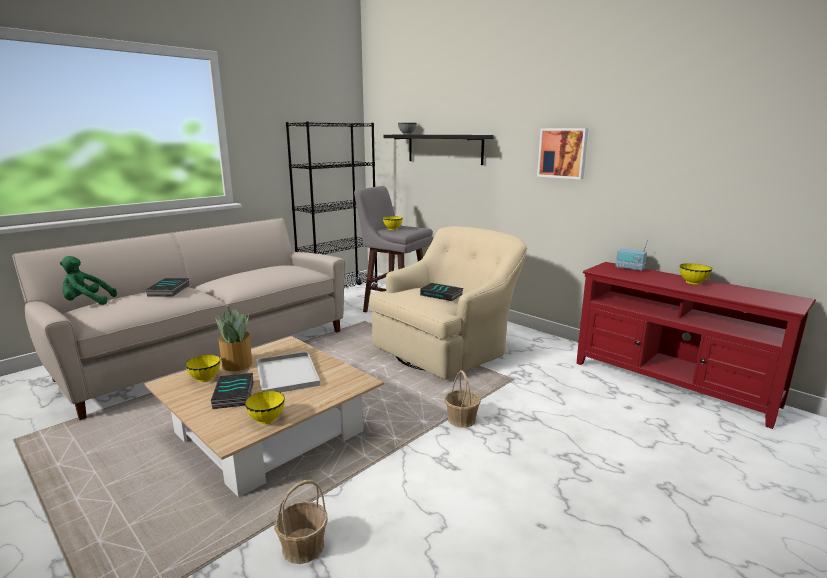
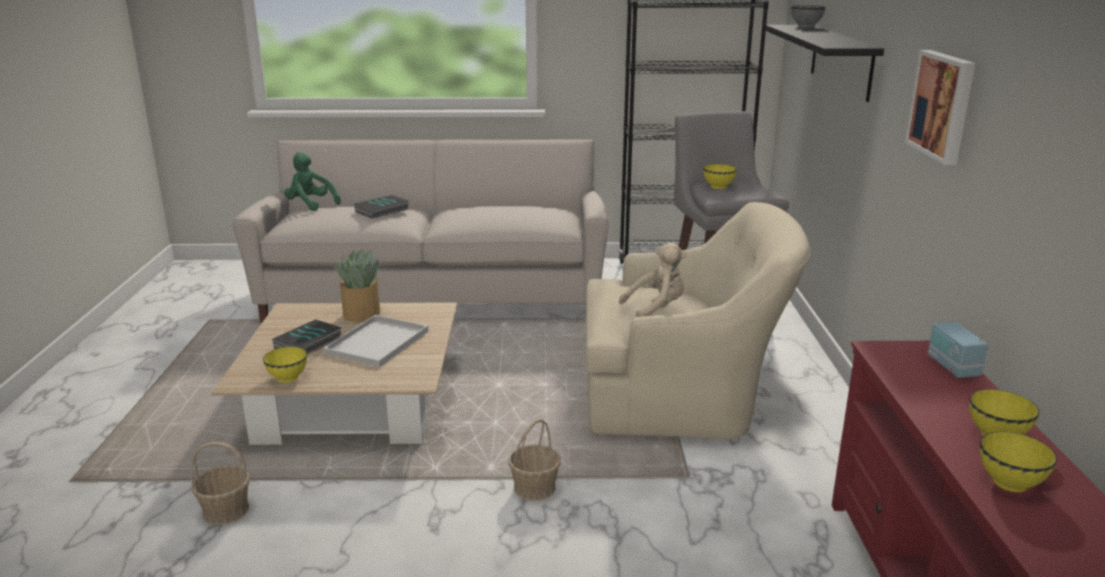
camera: 45 degrees right, 5 degrees up
yellow bowl [185,355,221,382] -> yellow bowl moved to [980,431,1057,492]
book [420,283,463,301] -> beige plush toy [619,243,686,317]

